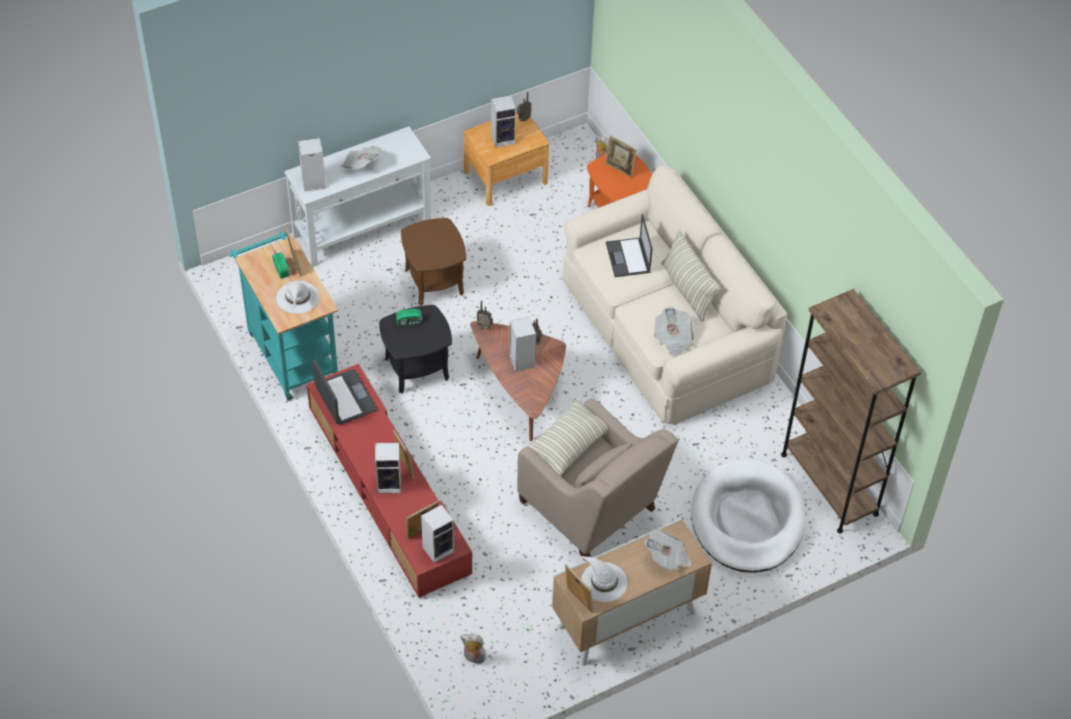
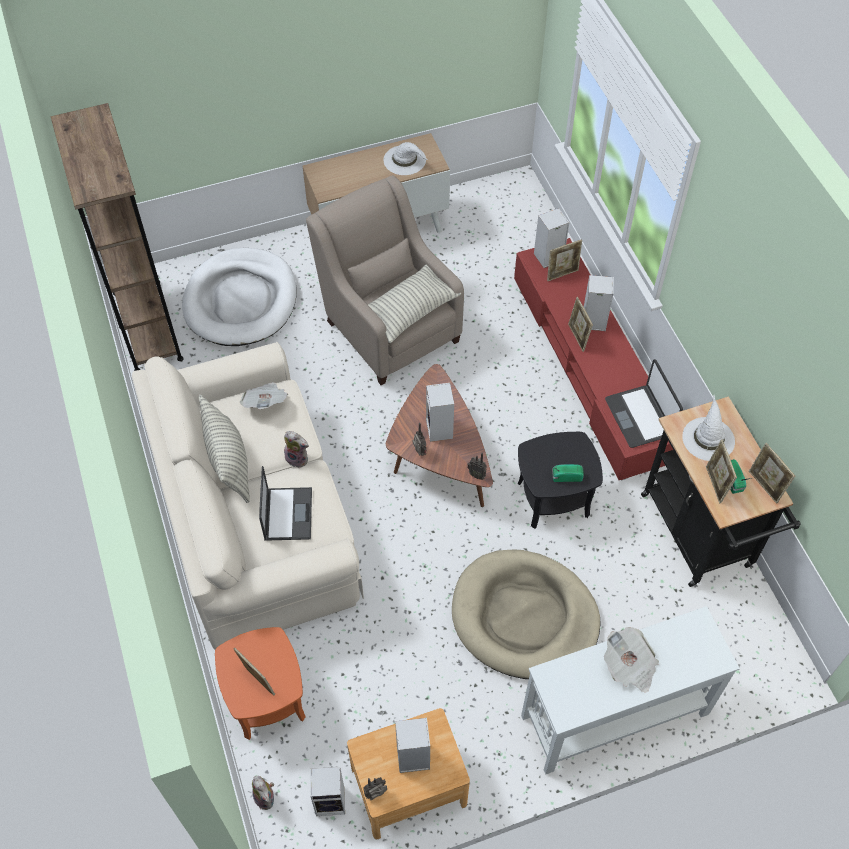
camera: 170 degrees left, 5 degrees up
turquoise cart [230,231,338,401] -> black cart [641,396,801,588]
speaker [298,138,326,192] -> speaker moved to [310,767,345,816]
brown side table [401,218,466,305] -> beige dog bed [452,550,601,679]
plush toy [460,634,486,664] -> plush toy moved to [284,431,309,468]
picture frame [565,565,593,612] -> picture frame moved to [749,443,795,504]
newspaper [645,529,691,571] -> none

